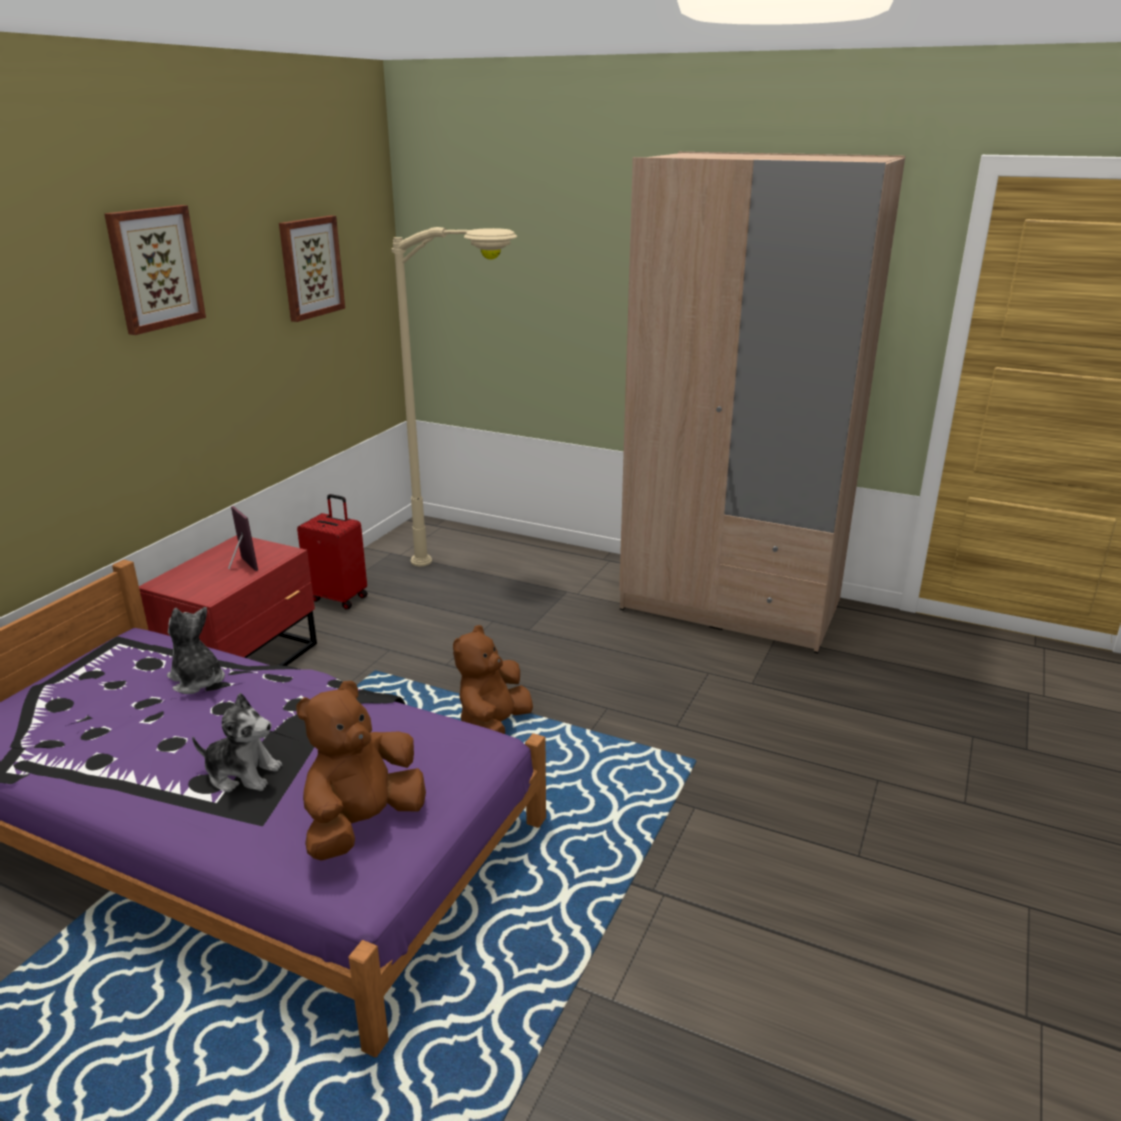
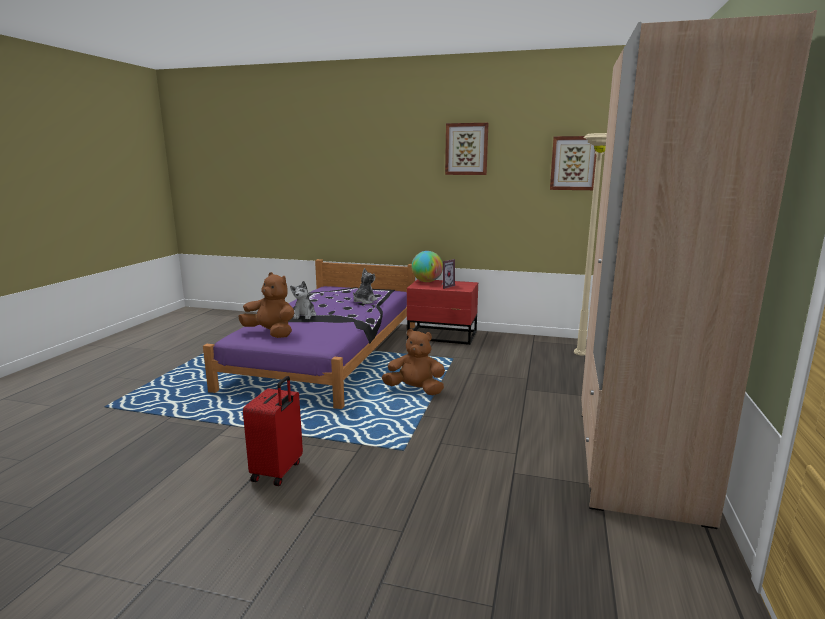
camera: 80 degrees right, 10 degrees down
red suitcase [297,494,368,610] -> red suitcase moved to [243,376,303,486]
none -> globe [411,251,443,282]

